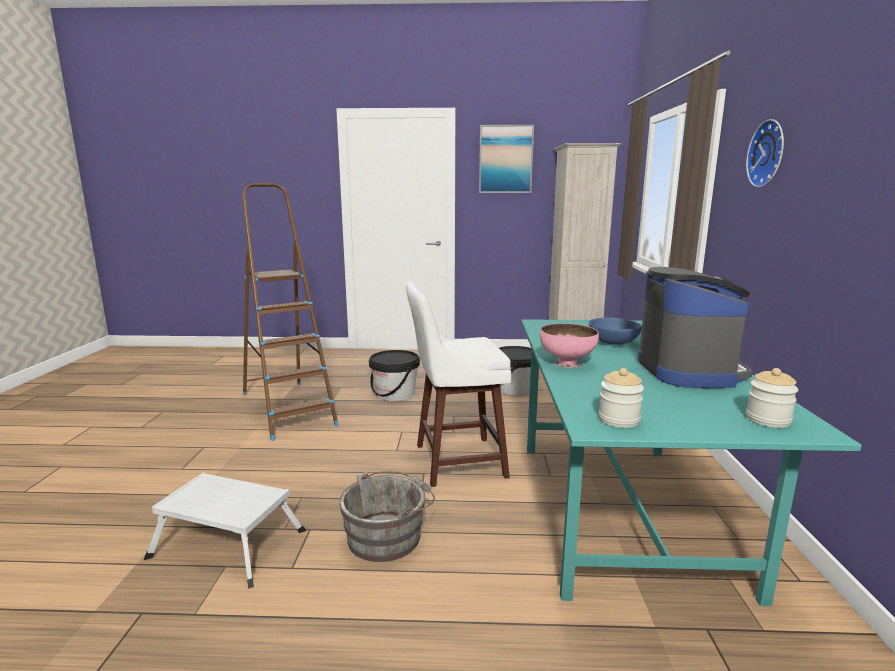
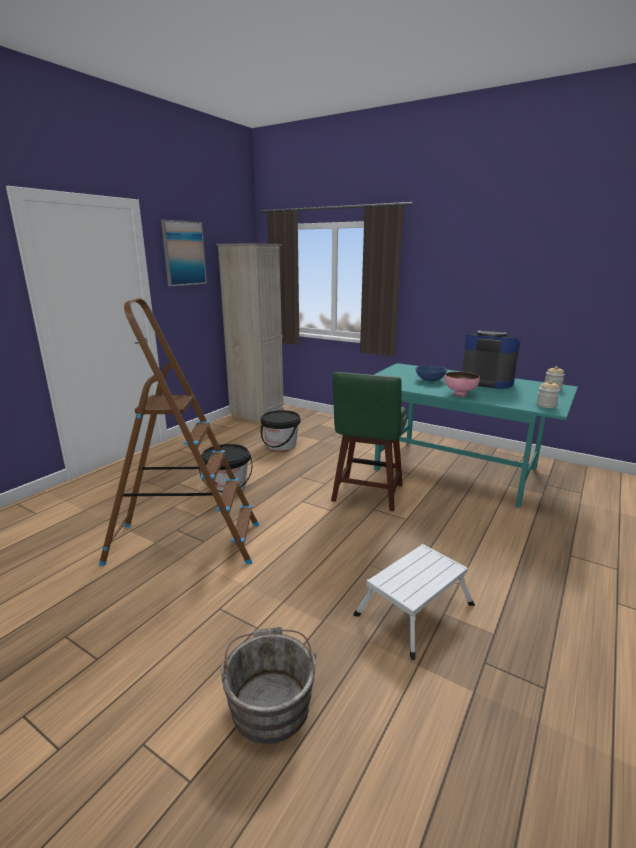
camera: 60 degrees left, 5 degrees up
grey bucket [339,471,435,562] -> grey bucket moved to [220,627,316,744]
white chair [406,281,511,487] -> green chair [331,372,407,511]
wall clock [746,119,784,187] -> none

